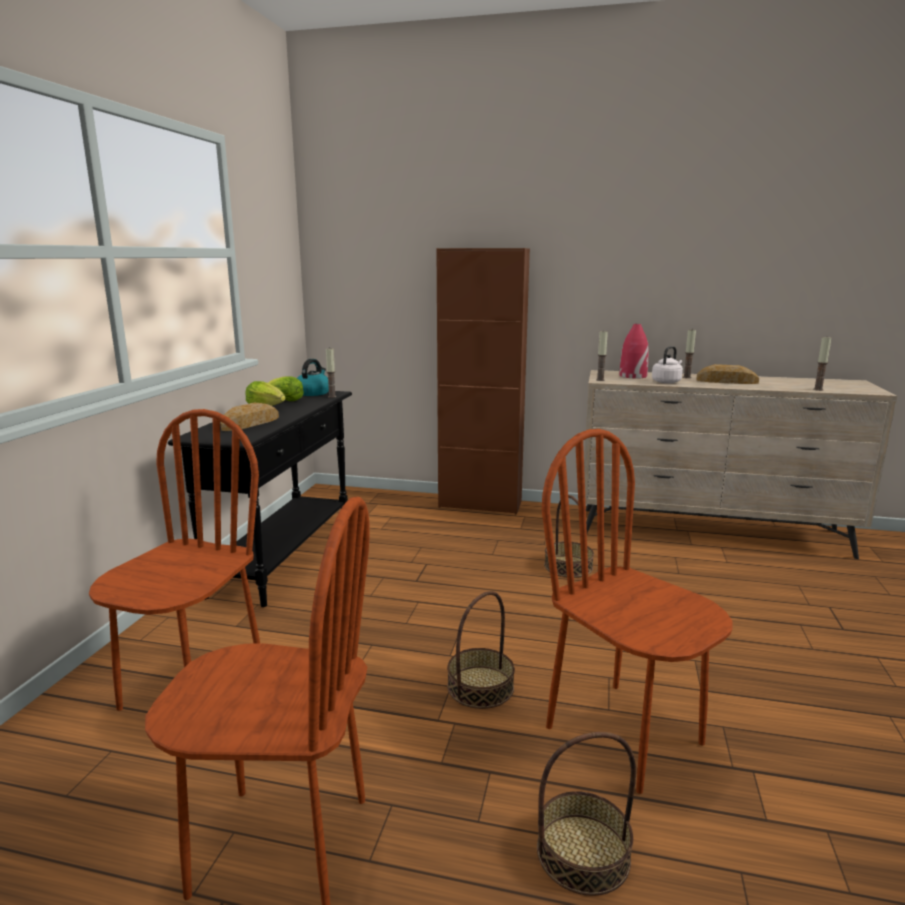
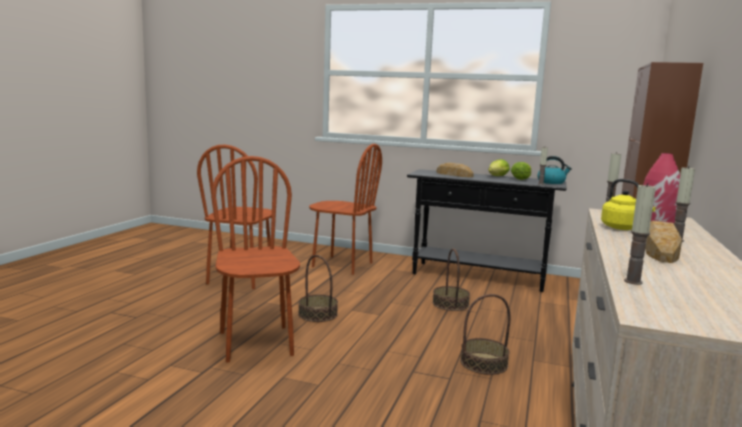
camera: 95 degrees right, 5 degrees down
basket [537,732,636,896] -> basket moved to [432,249,470,311]
brown chair [542,429,733,794] -> brown chair turned 75 degrees counterclockwise [211,156,300,362]
white kettle [652,346,683,384] -> yellow kettle [601,179,656,230]

